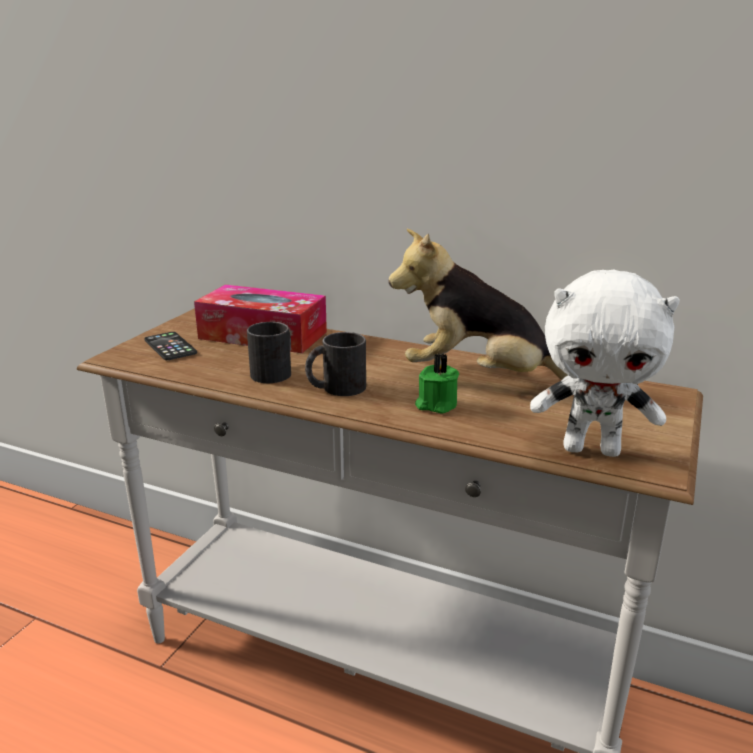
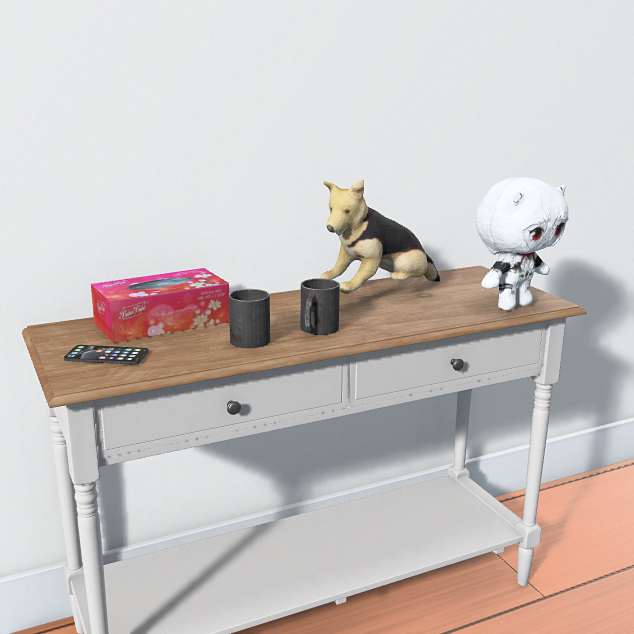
camera: 50 degrees left, 5 degrees down
green candle [415,354,459,413] -> none

